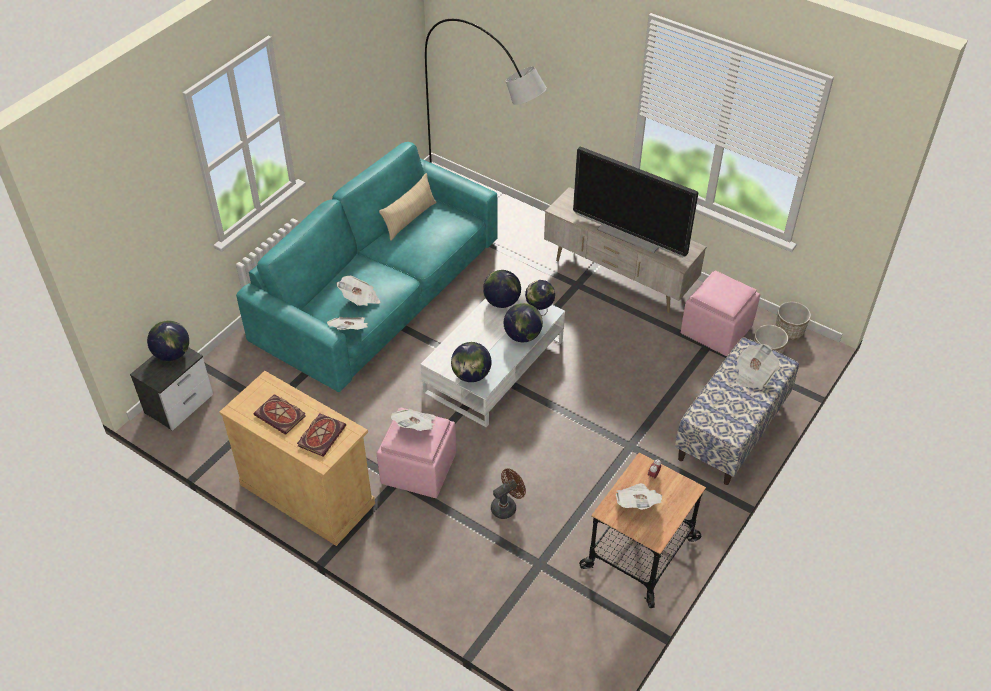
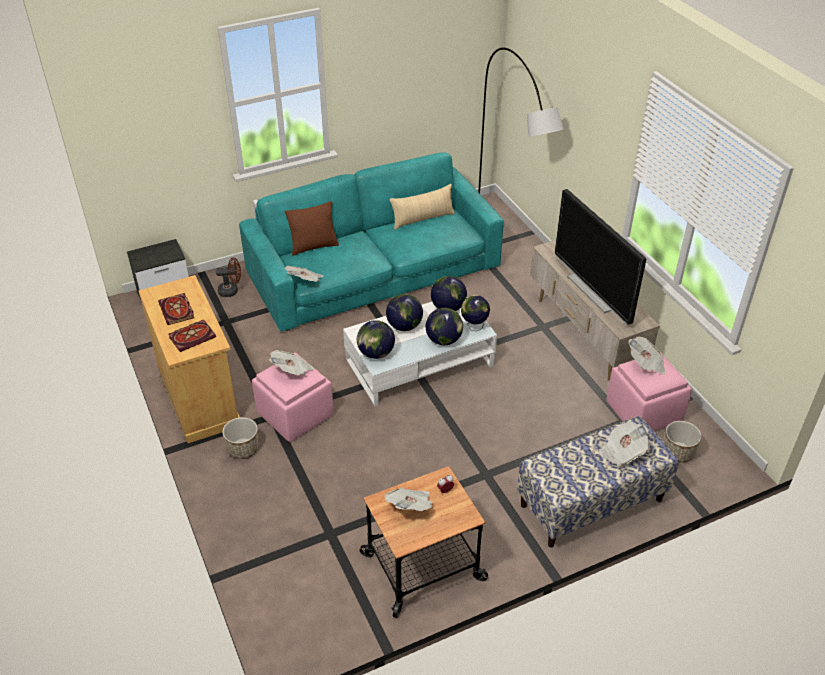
camera: 30 degrees right, 5 degrees down
globe [147,320,189,361] -> globe moved to [386,294,423,331]
newspaper [337,276,380,306] -> newspaper moved to [629,337,665,375]
brown fan [491,468,526,519] -> brown fan moved to [216,257,241,297]
planter [775,302,811,340] -> planter moved to [222,417,259,459]
none -> brown pillow [285,201,339,256]

